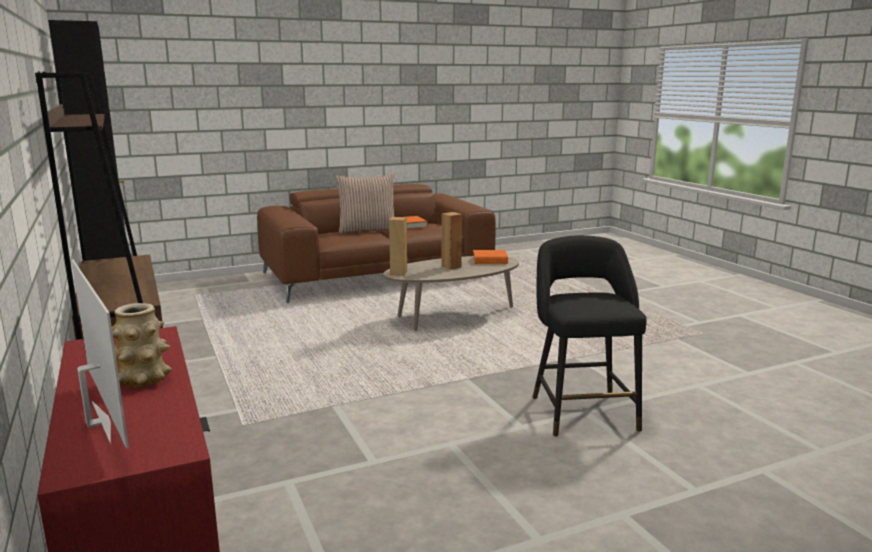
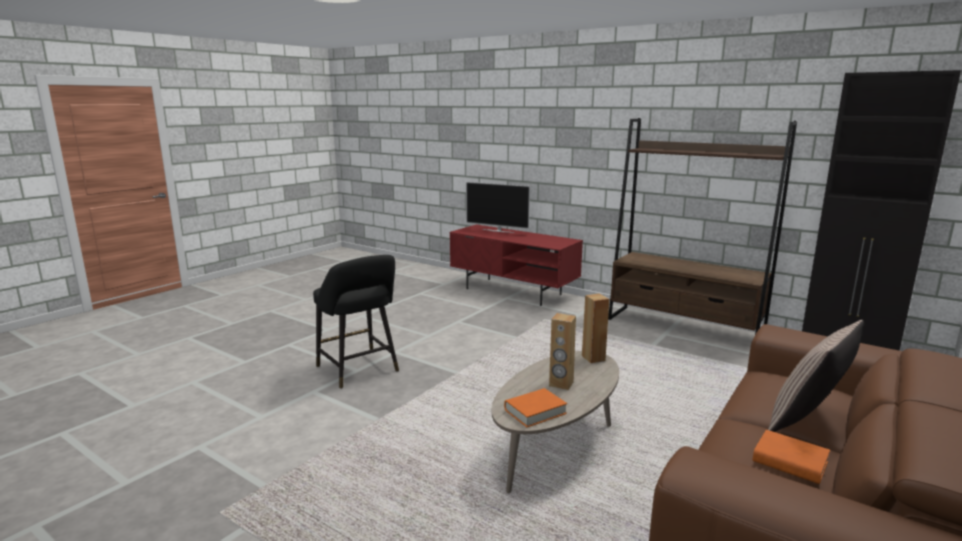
camera: 150 degrees right, 0 degrees up
vase [112,303,172,388] -> none

